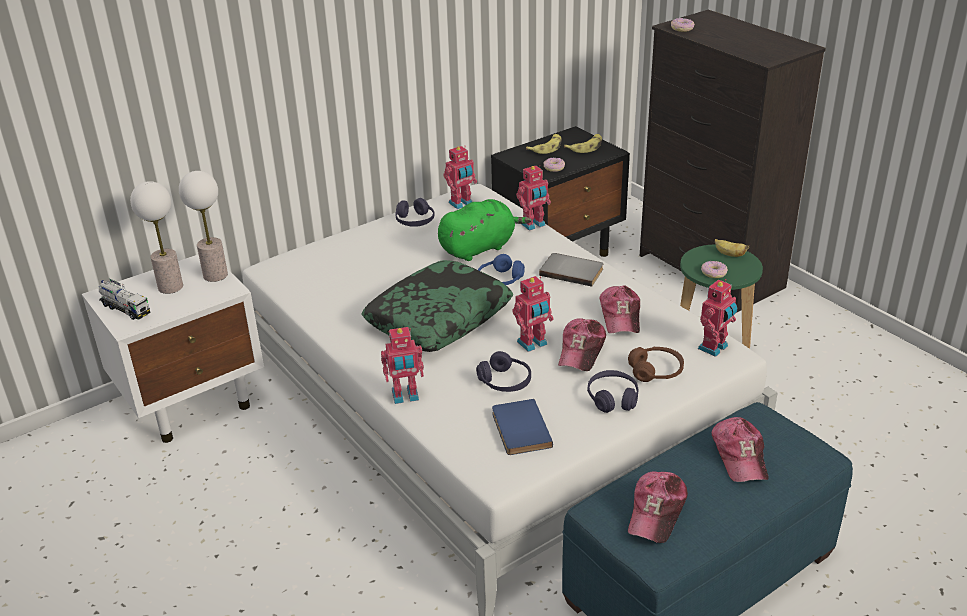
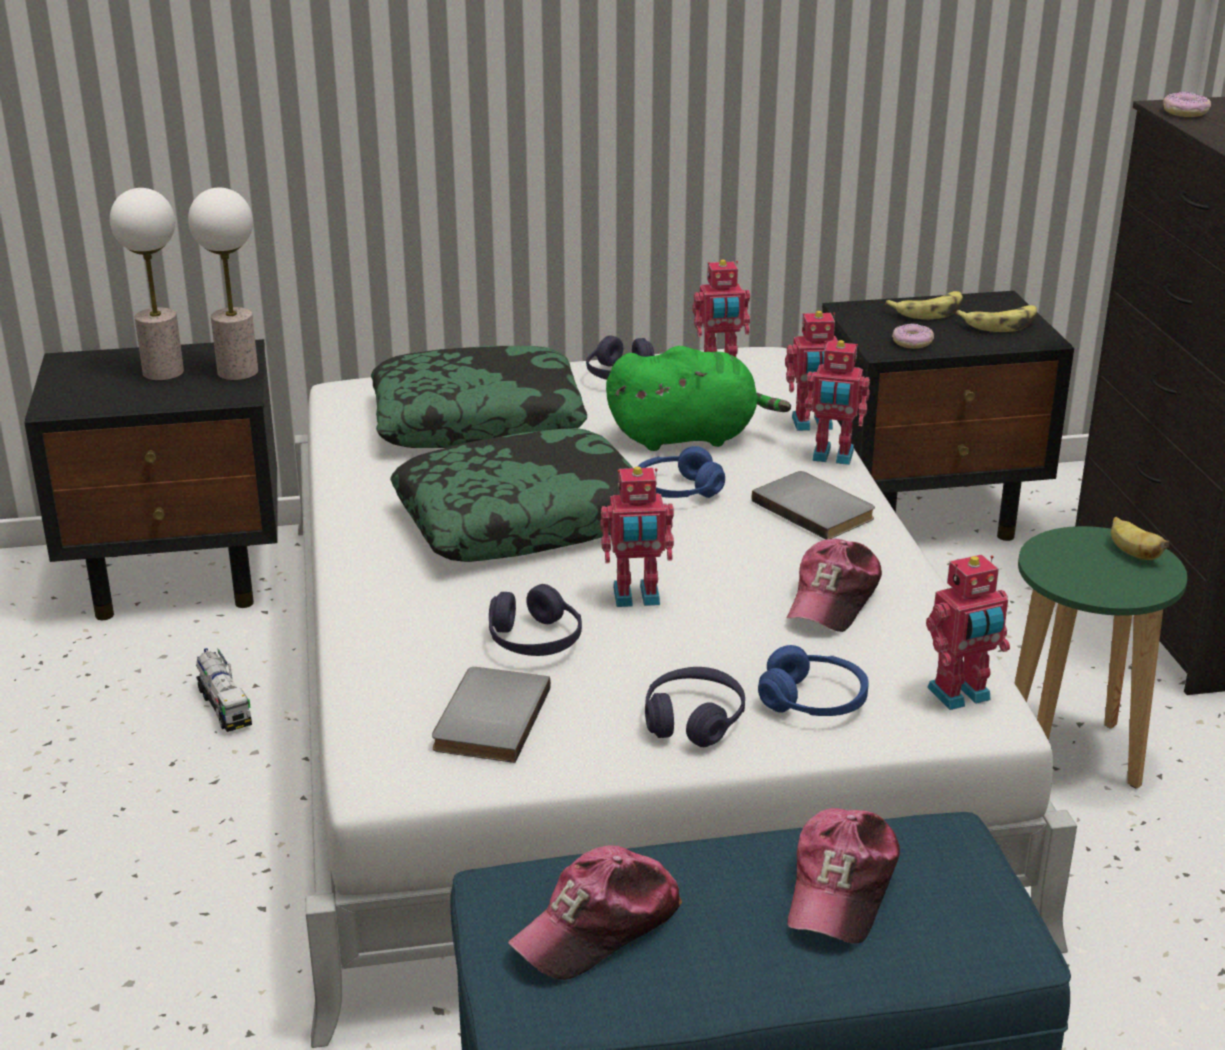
camera: 25 degrees right, 5 degrees down
white nightstand [82,254,264,443] -> black nightstand [24,339,278,620]
toy truck [99,279,151,320] -> toy truck moved to [196,648,252,732]
toy robot [381,327,424,404] -> toy robot moved to [805,340,870,465]
blue book [492,399,553,455] -> grey book [432,667,551,763]
cap [558,318,606,371] -> none
brown headphones [628,347,684,382] -> blue headphones [758,645,869,716]
donut [701,261,728,278] -> none
none -> pillow [371,346,587,448]

